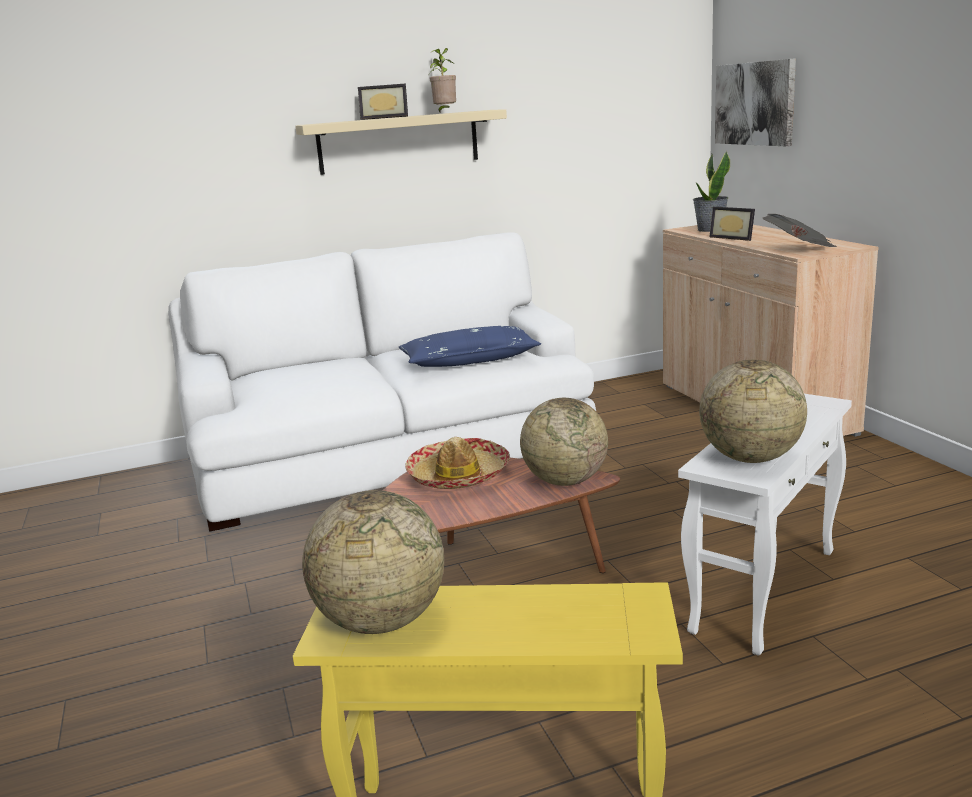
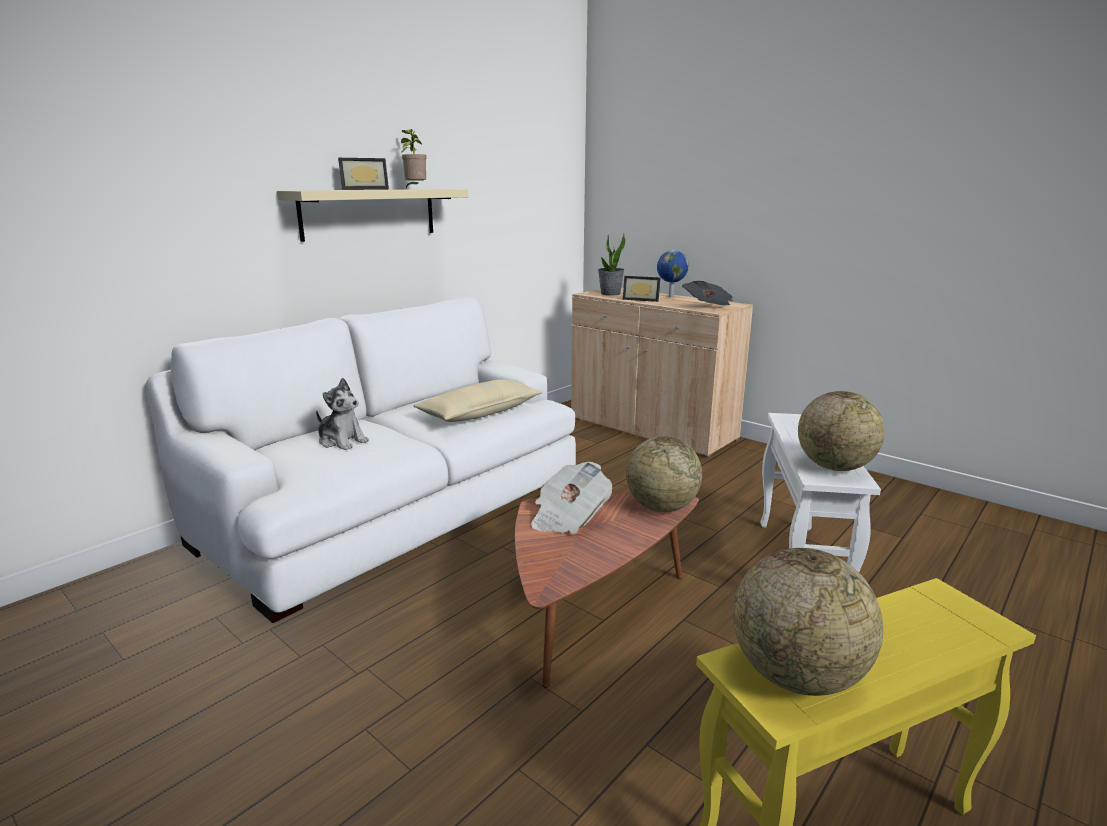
camera: 30 degrees left, 0 degrees up
blue pillow [399,326,541,367] -> beige pillow [413,379,543,422]
hat [405,437,510,489] -> newspaper [531,462,612,534]
picture [715,58,796,146] -> none
none -> plush toy [316,378,369,450]
none -> globe [657,250,689,297]

